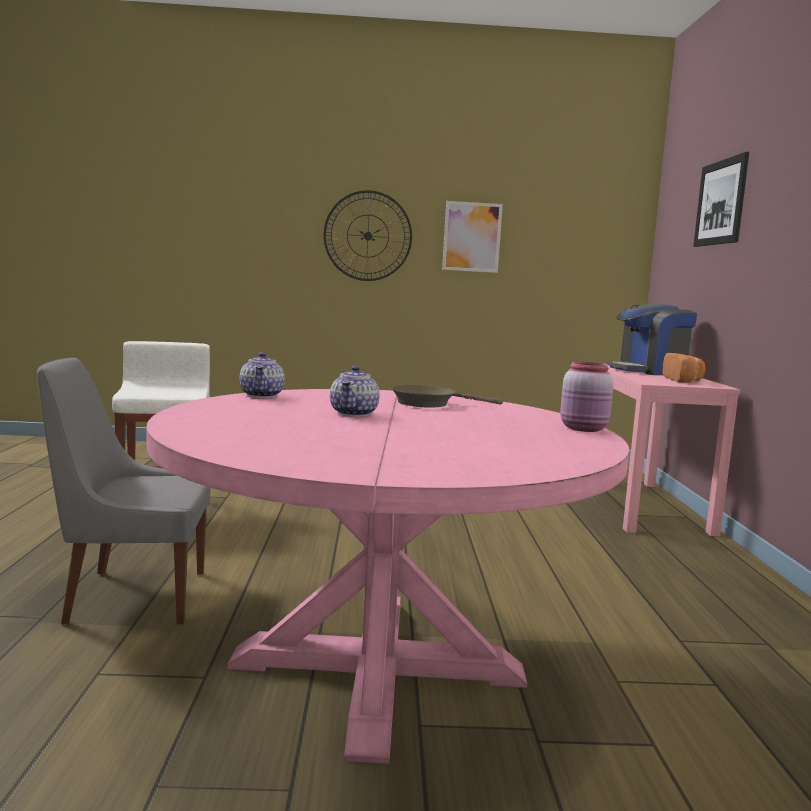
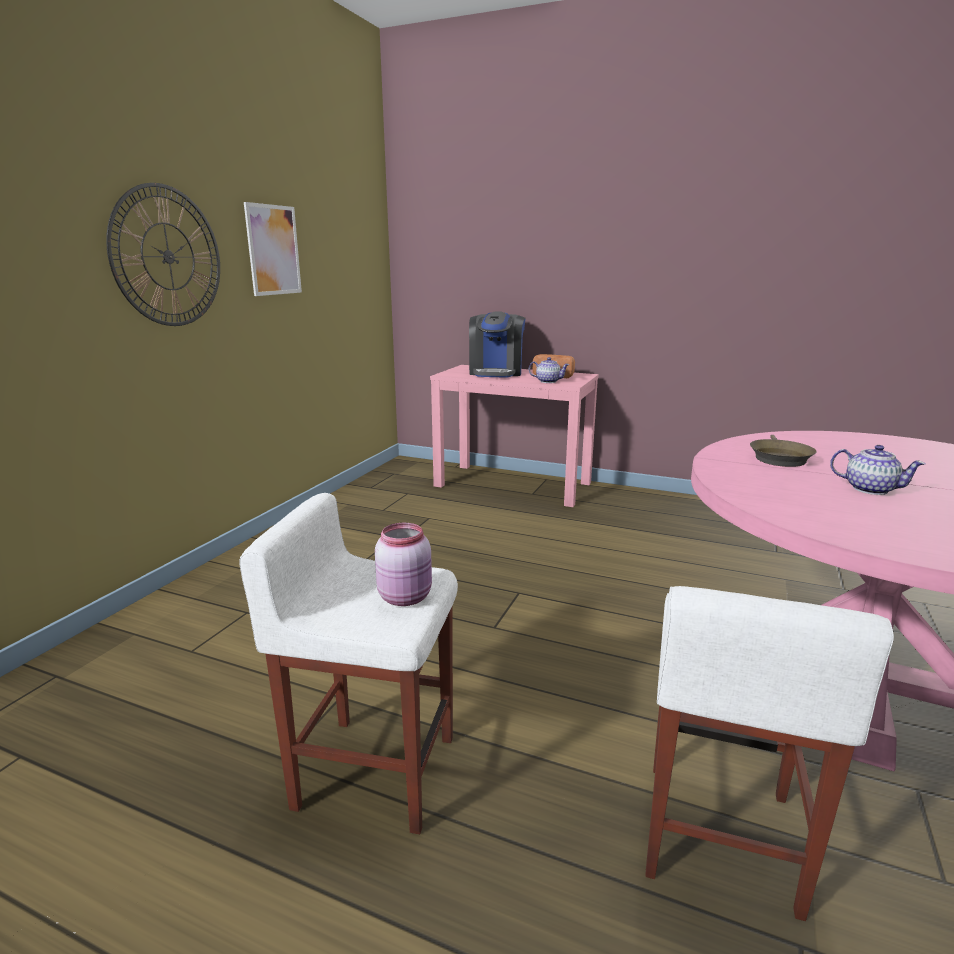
camera: 65 degrees left, 10 degrees up
grey chair [37,357,210,625] -> white stool [645,586,894,921]
teapot [240,352,285,398] -> teapot moved to [529,357,570,383]
pink jar [560,362,614,432] -> pink jar moved to [375,523,432,606]
picture [693,152,749,247] -> none

